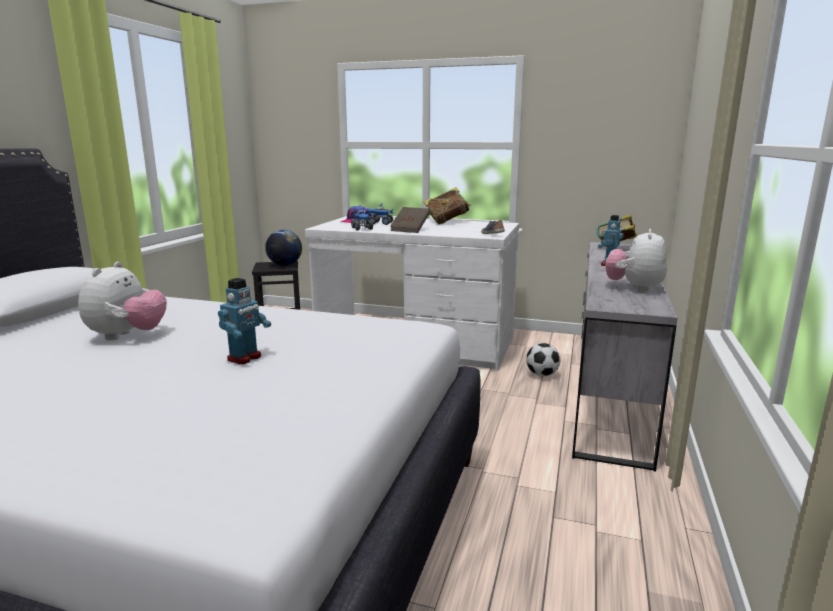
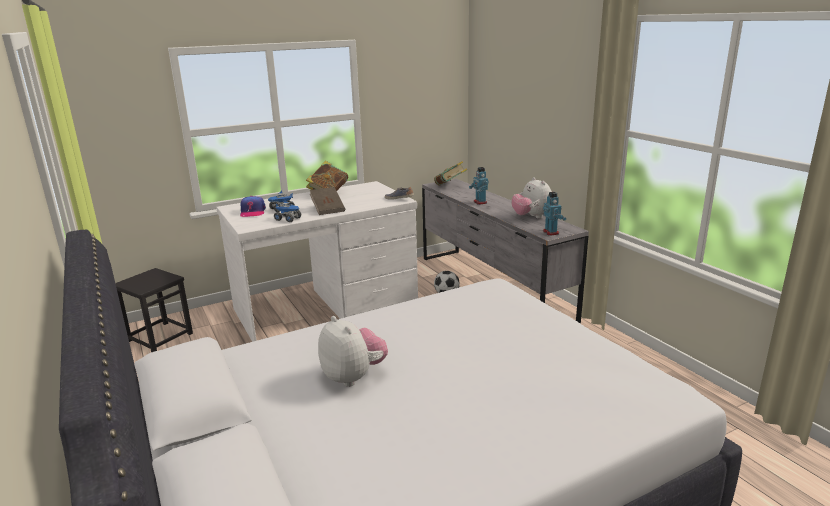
camera: 45 degrees left, 5 degrees up
toy robot [218,278,271,364] -> toy robot moved to [543,192,566,236]
globe [265,230,302,266] -> none

